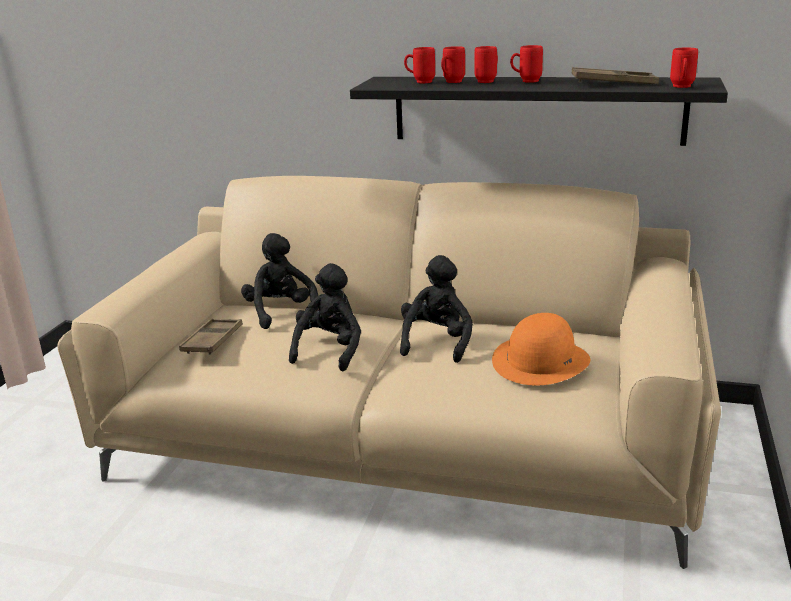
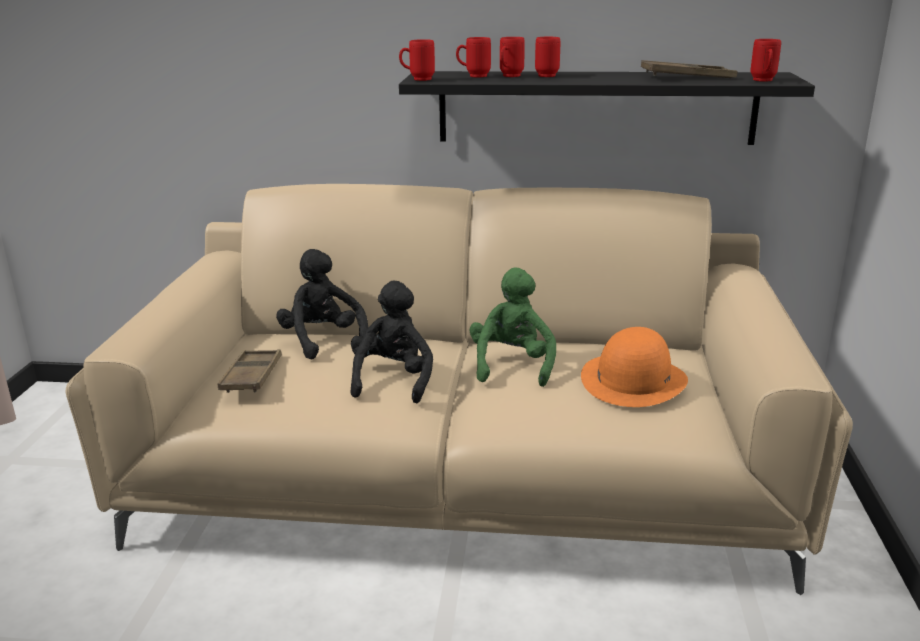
camera: 10 degrees left, 0 degrees up
black plush toy [400,255,473,363] -> green plush toy [470,267,556,387]
red mug [510,45,543,83] -> red mug moved to [399,39,435,81]

